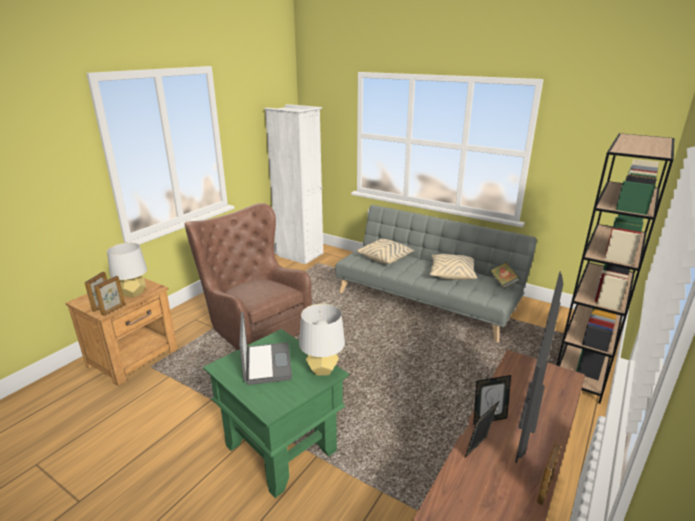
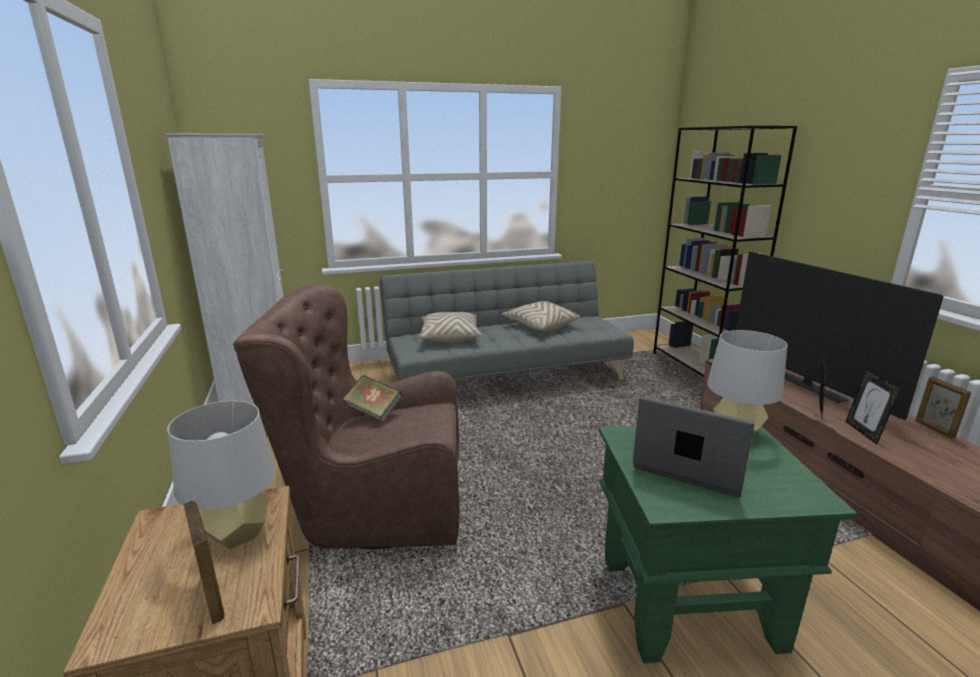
camera: 50 degrees left, 5 degrees down
picture frame [94,276,125,316] -> none
book [490,262,520,289] -> book moved to [342,375,402,422]

